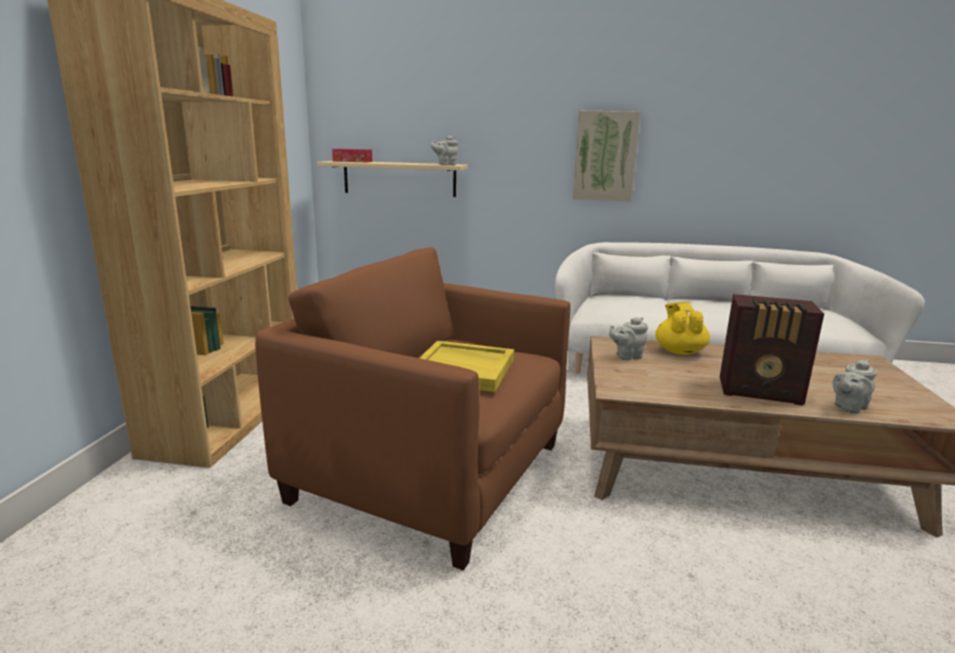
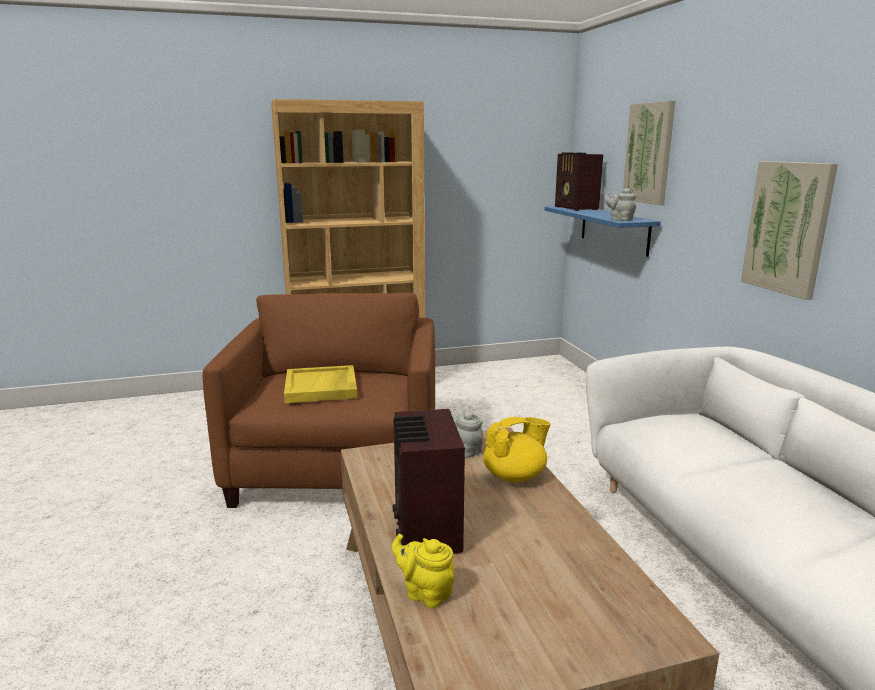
camera: 65 degrees right, 0 degrees up
beige shelf [317,161,468,197] -> blue shelf [544,206,661,257]
tissue box [332,149,372,162] -> radio [555,152,603,211]
grey teapot [832,360,877,413] -> yellow teapot [391,534,454,608]
none -> picture [623,101,675,205]

